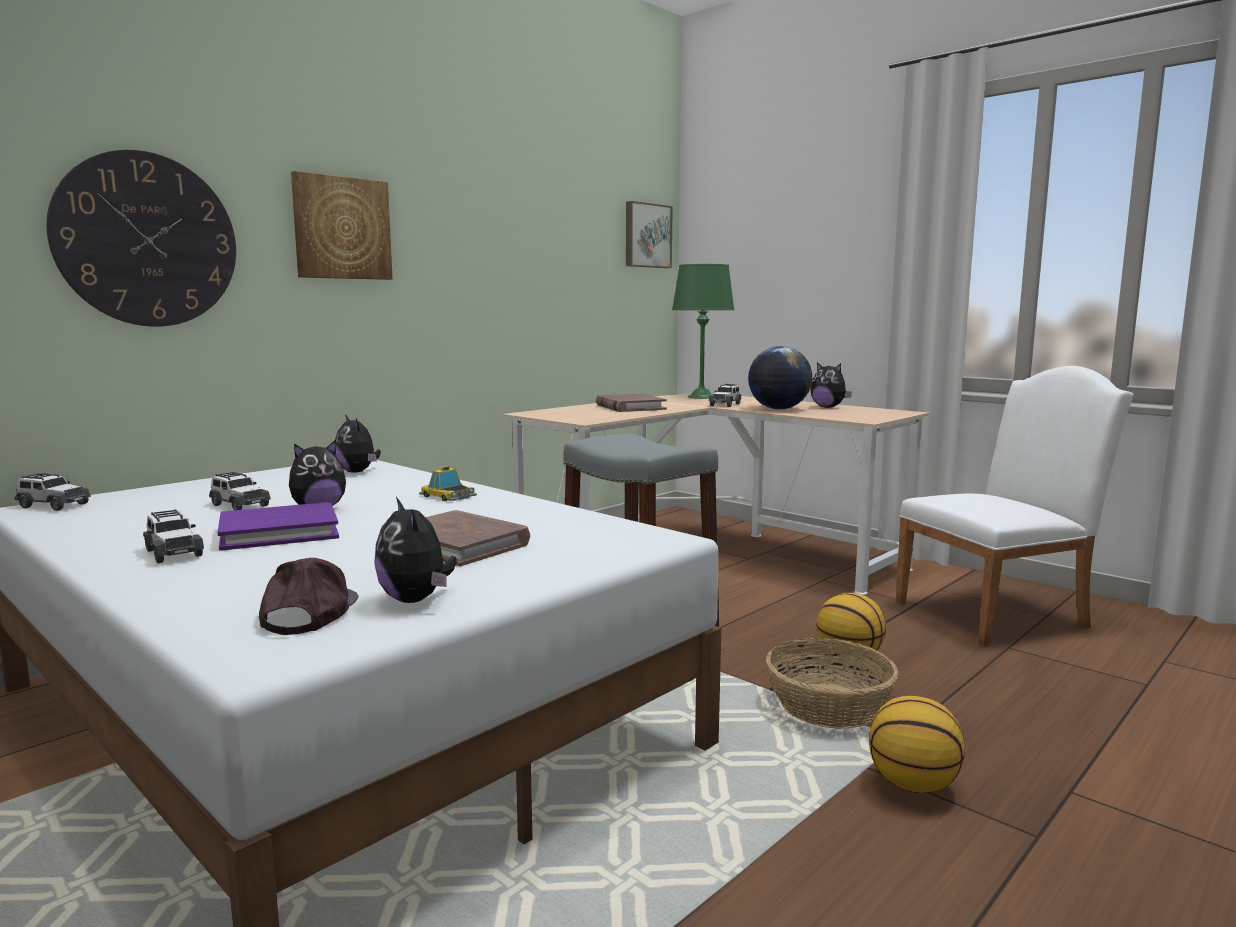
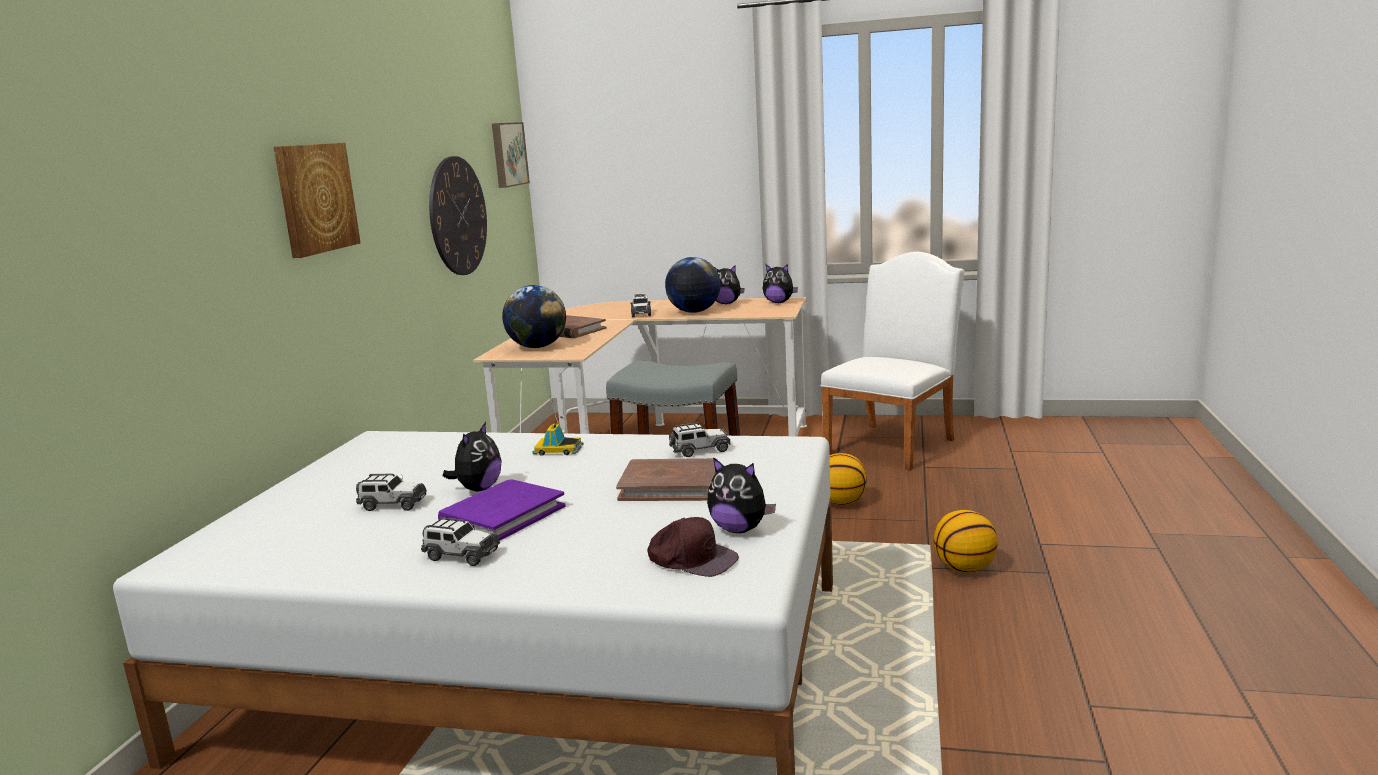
camera: 30 degrees left, 5 degrees up
toy car [15,473,91,511] -> toy car moved to [669,422,731,457]
wall clock [46,150,236,327] -> wall clock moved to [429,156,487,275]
brown cap [259,558,358,635] -> brown cap turned 150 degrees clockwise [647,517,739,577]
plush toy [335,415,381,473] -> plush toy moved to [763,264,798,303]
green table lamp [672,264,734,399] -> none
basket [766,638,898,729] -> none
none -> globe [502,285,566,348]

